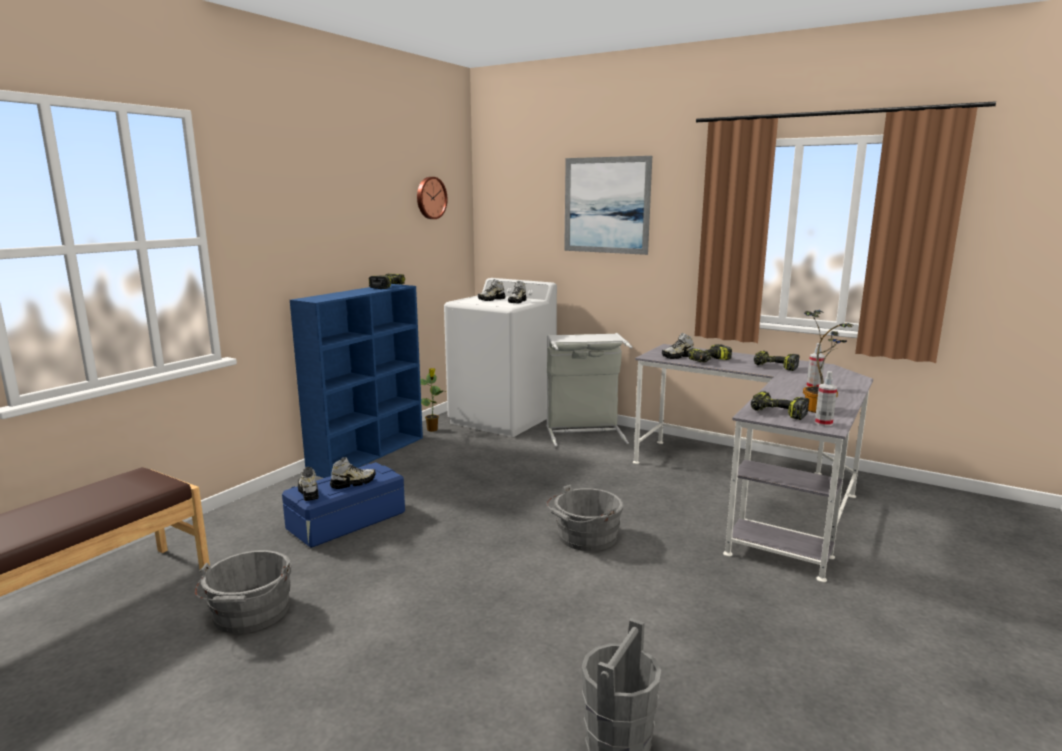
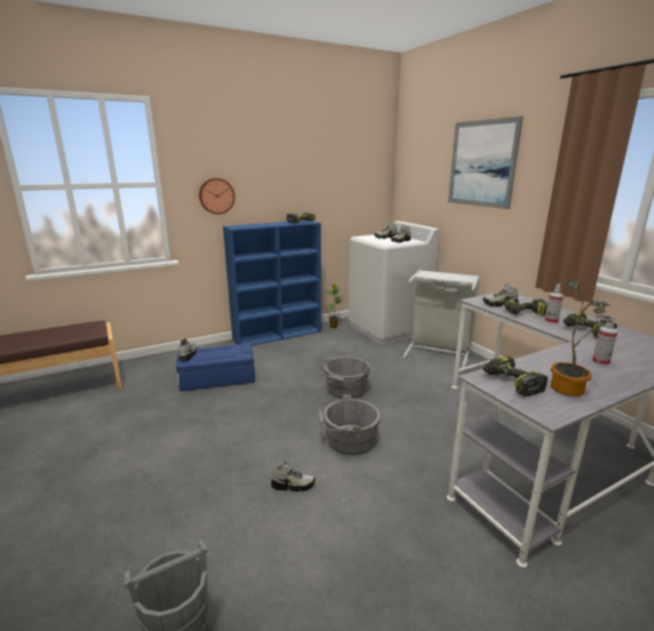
camera: 30 degrees right, 5 degrees up
grey bucket [195,550,292,634] -> grey bucket moved to [321,356,370,399]
shoe [330,457,376,489] -> shoe moved to [271,461,315,492]
wall clock [417,177,448,219] -> wall clock moved to [199,178,235,214]
spray bottle [815,371,837,426] -> spray bottle moved to [545,284,564,324]

